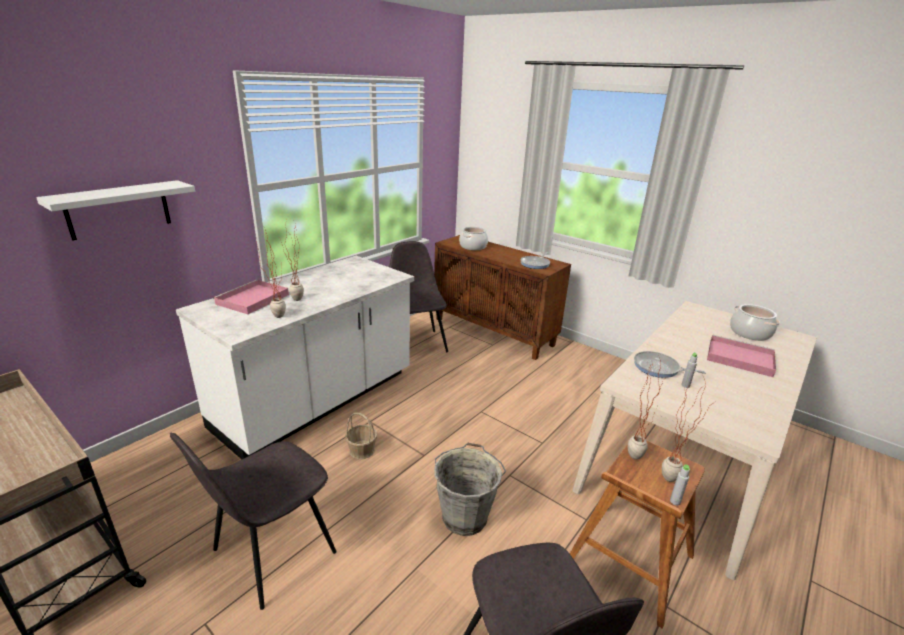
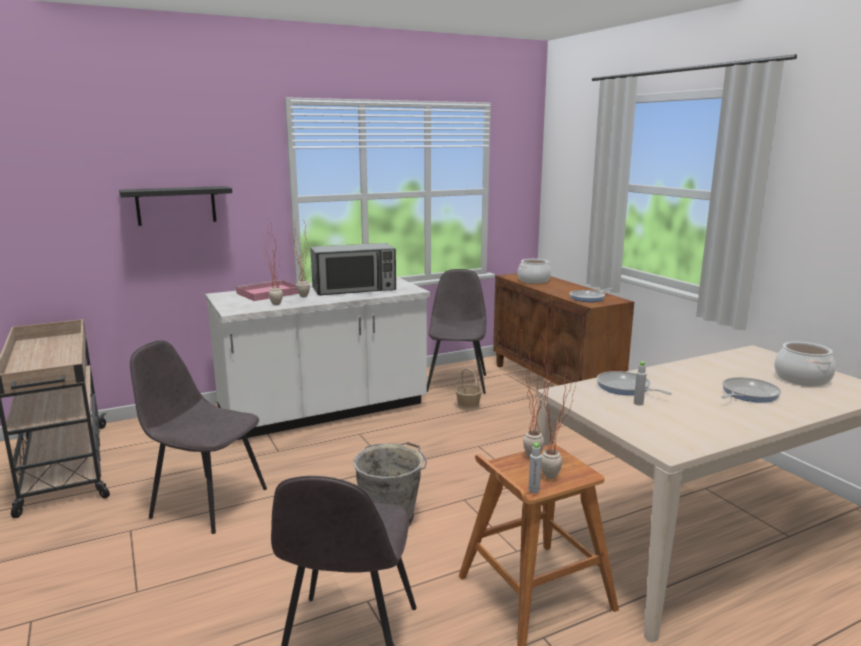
camera: 25 degrees right, 10 degrees down
white shelf [36,180,195,241] -> black shelf [119,186,232,226]
grey chair [170,433,337,610] -> grey chair turned 45 degrees clockwise [130,340,267,534]
basket [345,413,377,459] -> basket moved to [455,368,482,411]
pink tray [707,335,776,377] -> frying pan [721,377,781,403]
none -> microwave [310,243,396,296]

